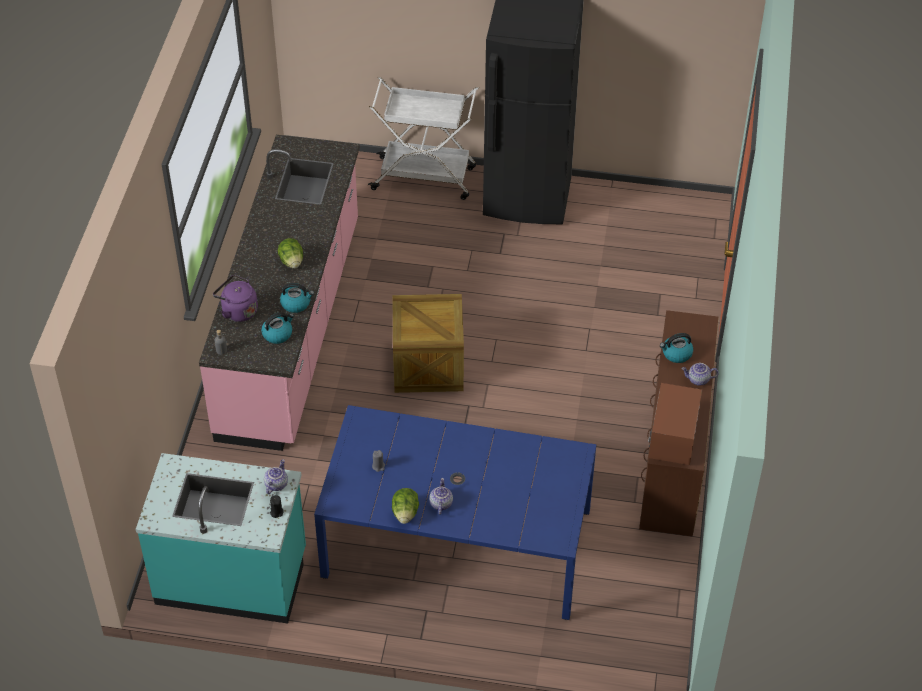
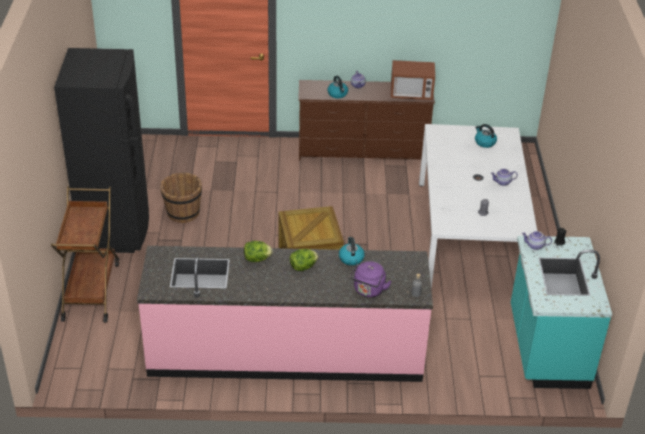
camera: 100 degrees left, 10 degrees down
kettle [261,312,294,344] -> kettle moved to [475,124,497,148]
blue dining table [314,405,596,620] -> white dining table [419,124,537,289]
white cart [368,77,479,200] -> brown cart [51,186,119,322]
lettuce [392,488,419,524] -> lettuce moved to [244,241,273,262]
none -> brown bucket [160,172,202,223]

